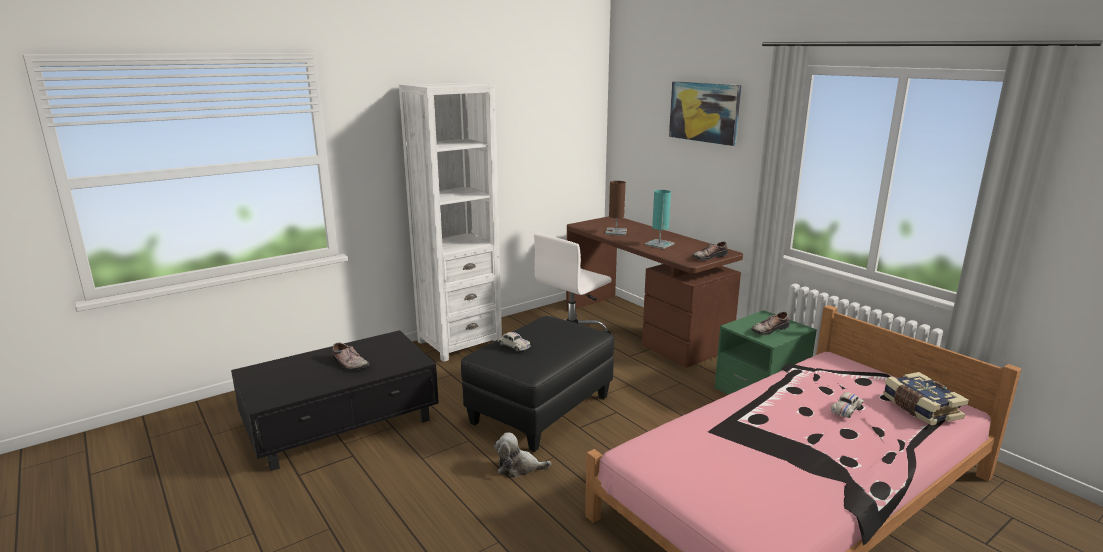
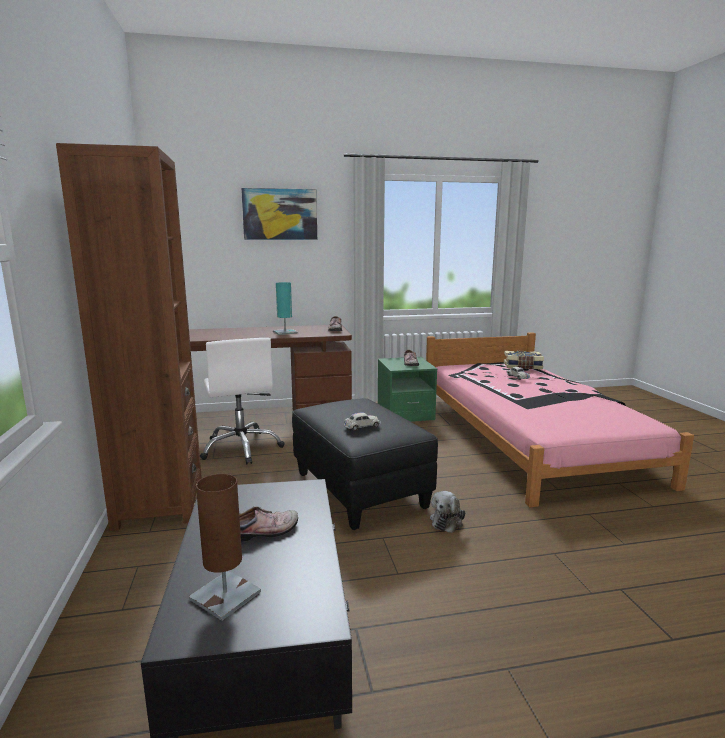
camera: 65 degrees left, 5 degrees down
white bookcase [399,82,502,362] -> brown bookcase [56,143,202,531]
brown table lamp [605,181,627,236] -> brown table lamp moved to [189,474,261,621]

